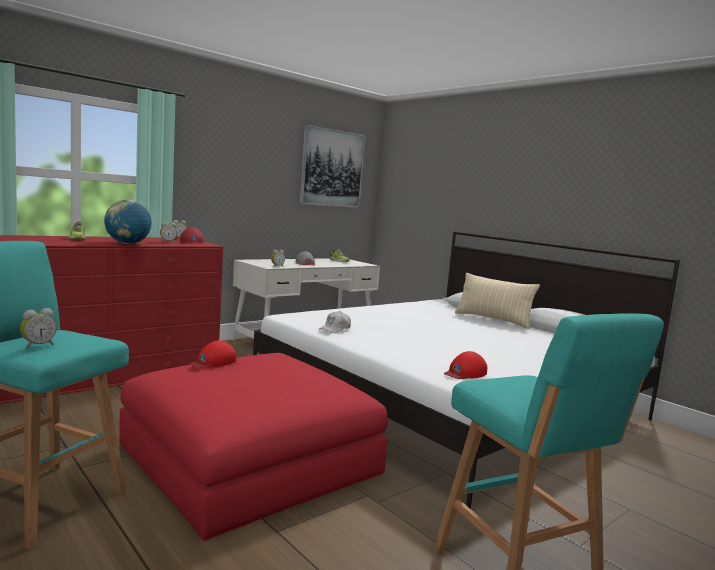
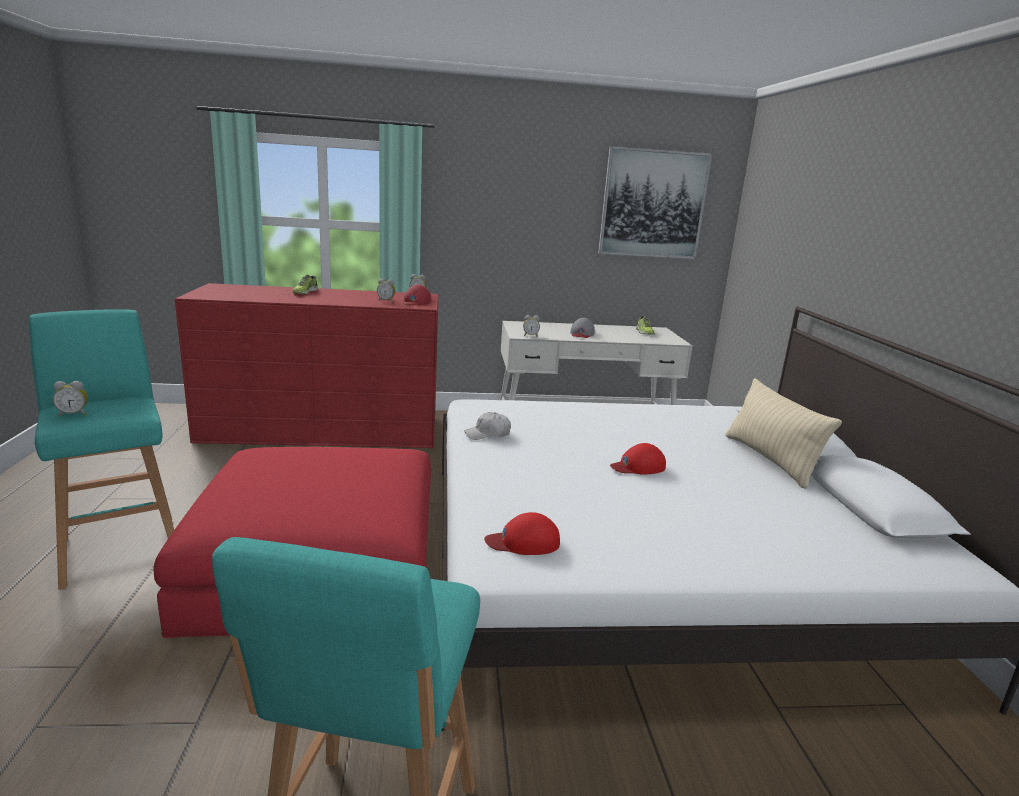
camera: 35 degrees right, 10 degrees up
globe [104,200,152,244] -> none
red cap [190,340,236,368] -> red cap moved to [610,443,666,475]

